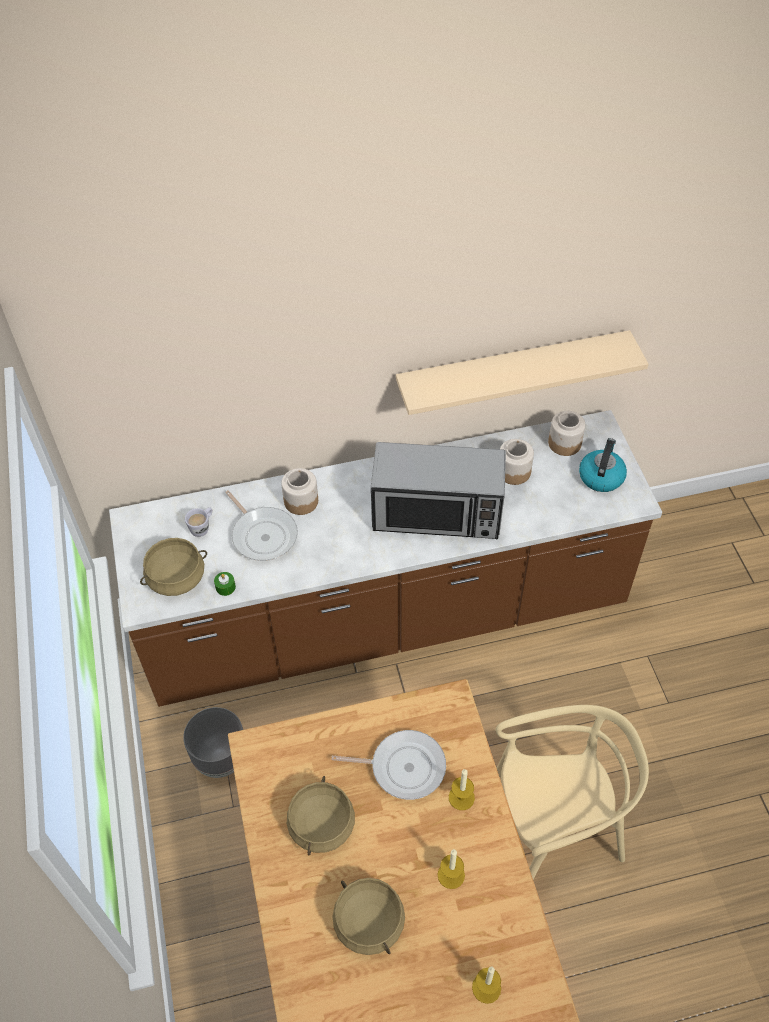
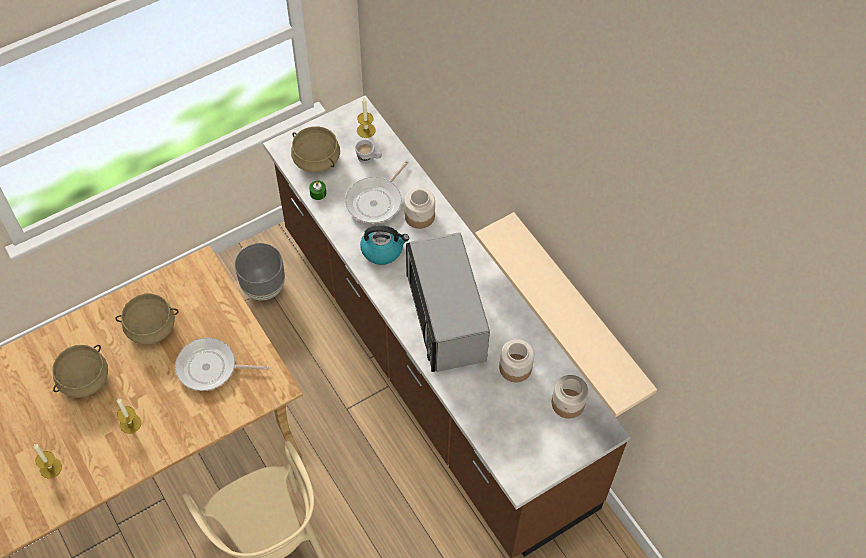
camera: 70 degrees right, 5 degrees up
frying pan [331,730,446,800] -> frying pan turned 105 degrees clockwise [175,338,269,391]
candle [449,769,475,810] -> candle moved to [357,98,376,138]
kettle [579,438,627,492] -> kettle moved to [360,225,409,265]

